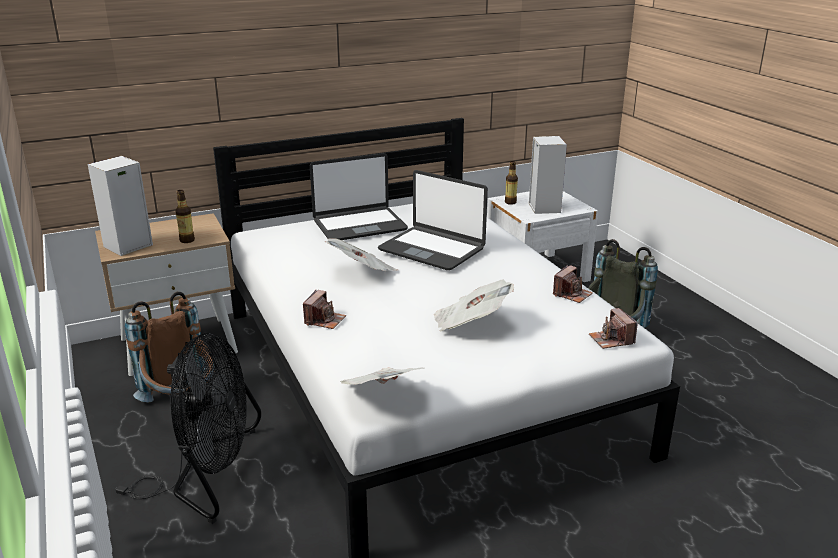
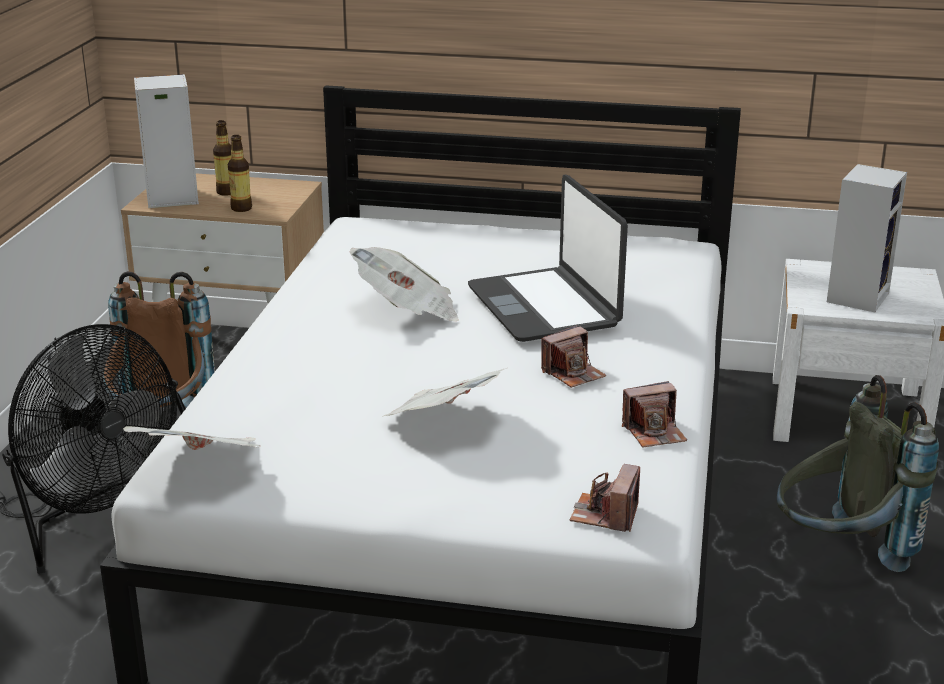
camera: 35 degrees right, 0 degrees up
camera [303,290,346,329] -> camera moved to [541,325,606,388]
laptop [310,153,408,240] -> none
bottle [505,161,518,205] -> bottle moved to [213,120,232,196]

